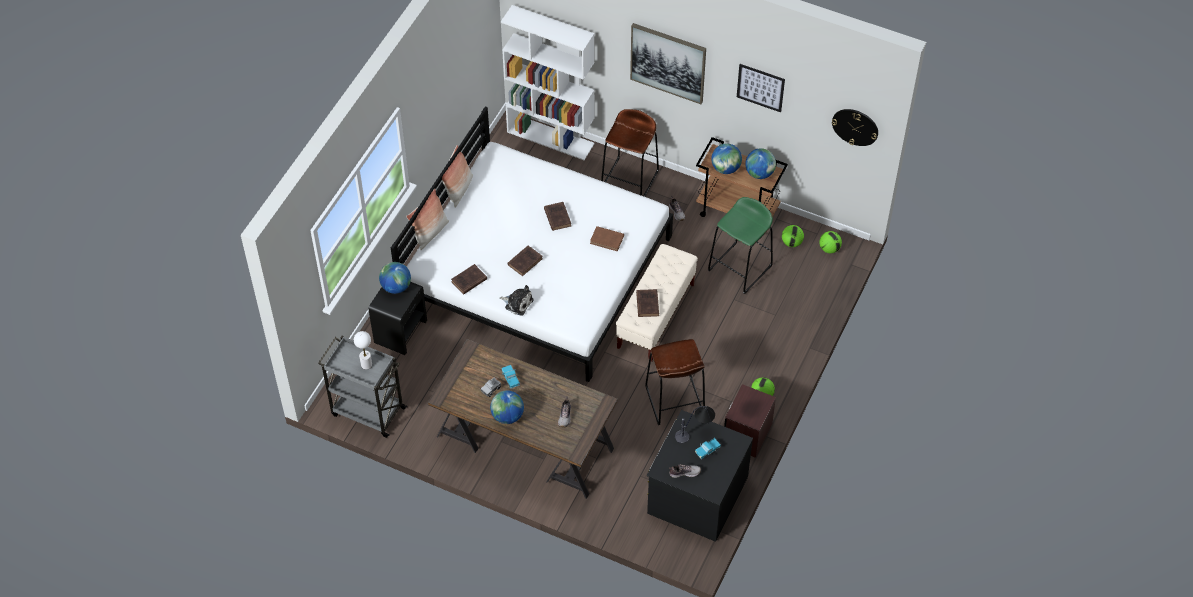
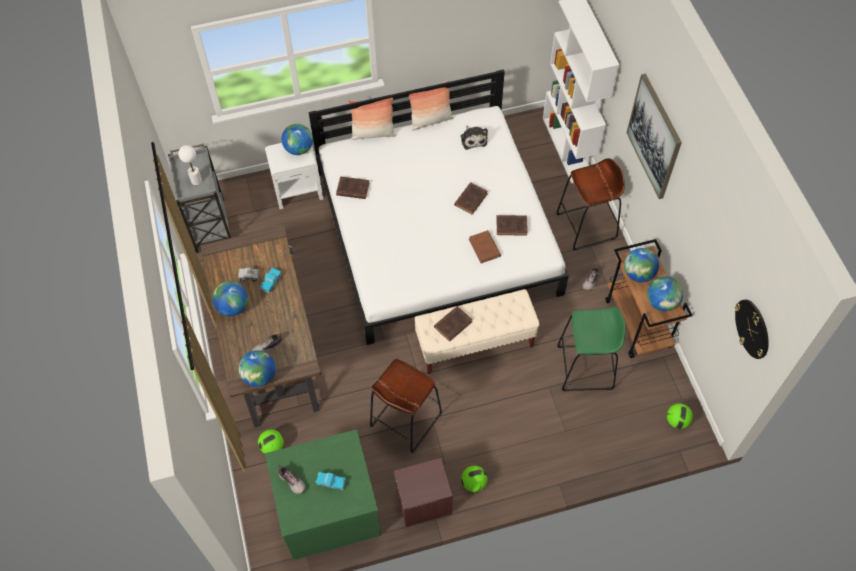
camera: 50 degrees right, 5 degrees up
black nightstand [368,282,427,355] -> white nightstand [265,143,323,209]
plush toy [500,285,533,316] -> plush toy moved to [461,125,488,150]
brown book [507,245,543,276] -> brown book moved to [496,215,528,236]
black dresser [647,410,753,542] -> green dresser [265,429,381,560]
table lamp [675,406,715,443] -> none
picture [737,64,785,112] -> none
football [782,225,804,247] -> football moved to [258,429,284,454]
none -> globe [239,350,276,387]

